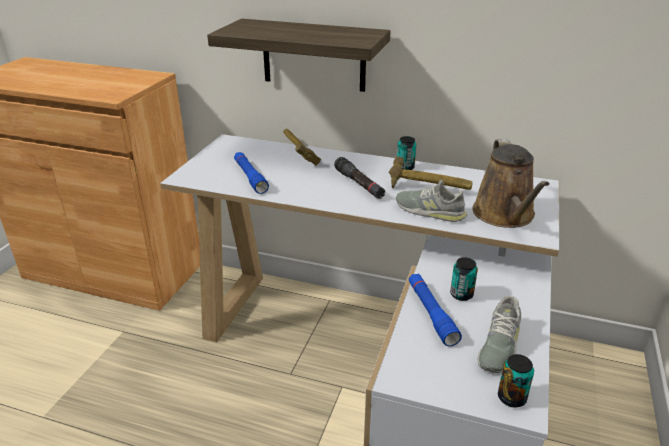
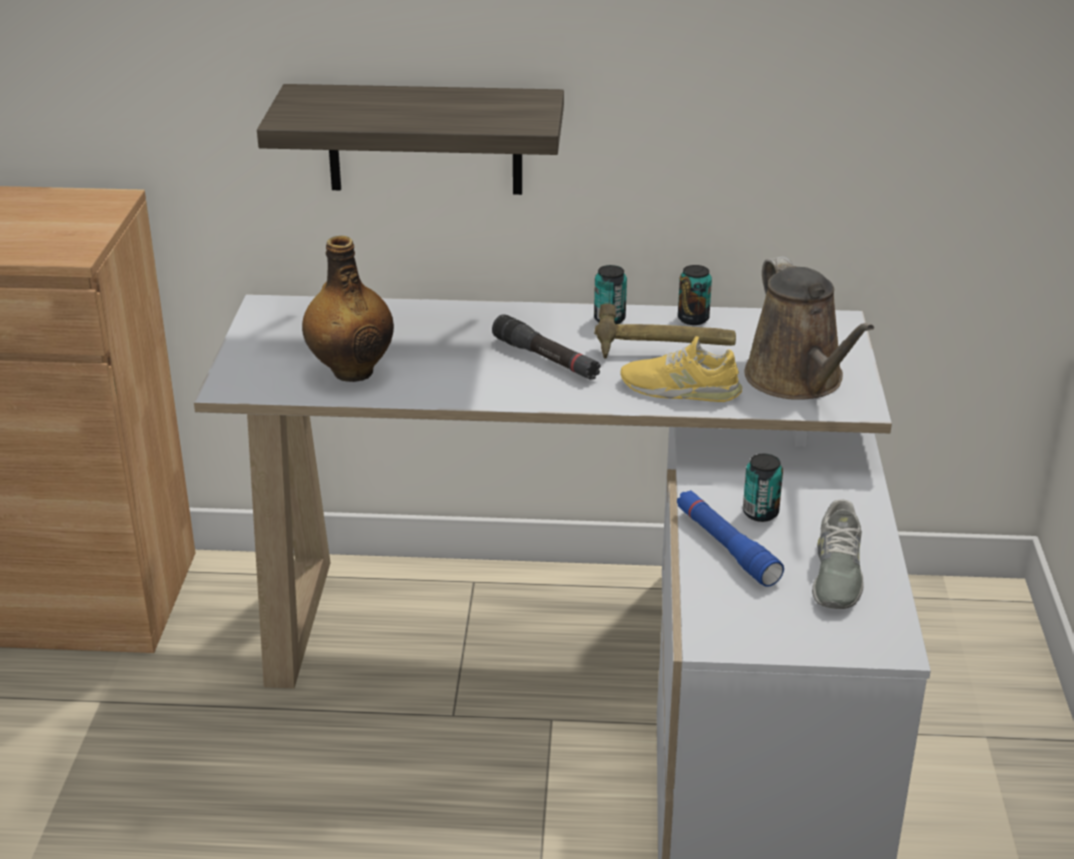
camera: 15 degrees left, 0 degrees up
blue flashlight [234,152,269,194] -> bottle [302,236,394,382]
hammer [283,129,321,165] -> none
grey shoe [396,180,467,222] -> yellow shoe [621,336,742,402]
can [498,354,534,408] -> can moved to [678,265,712,325]

